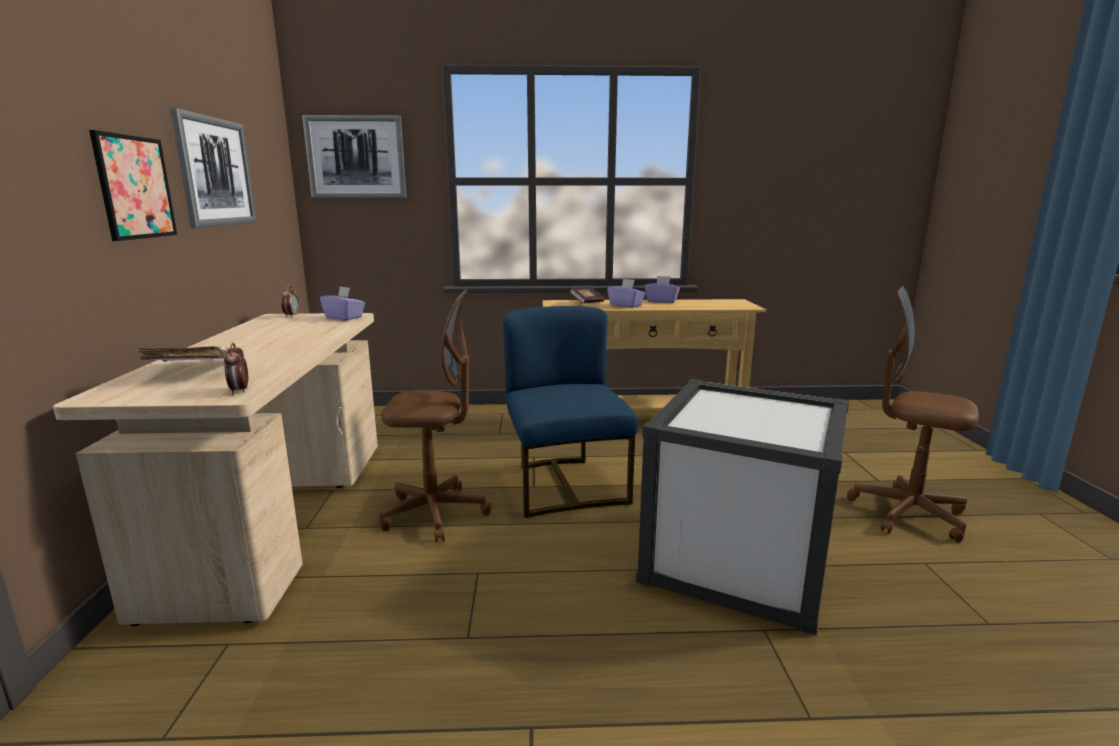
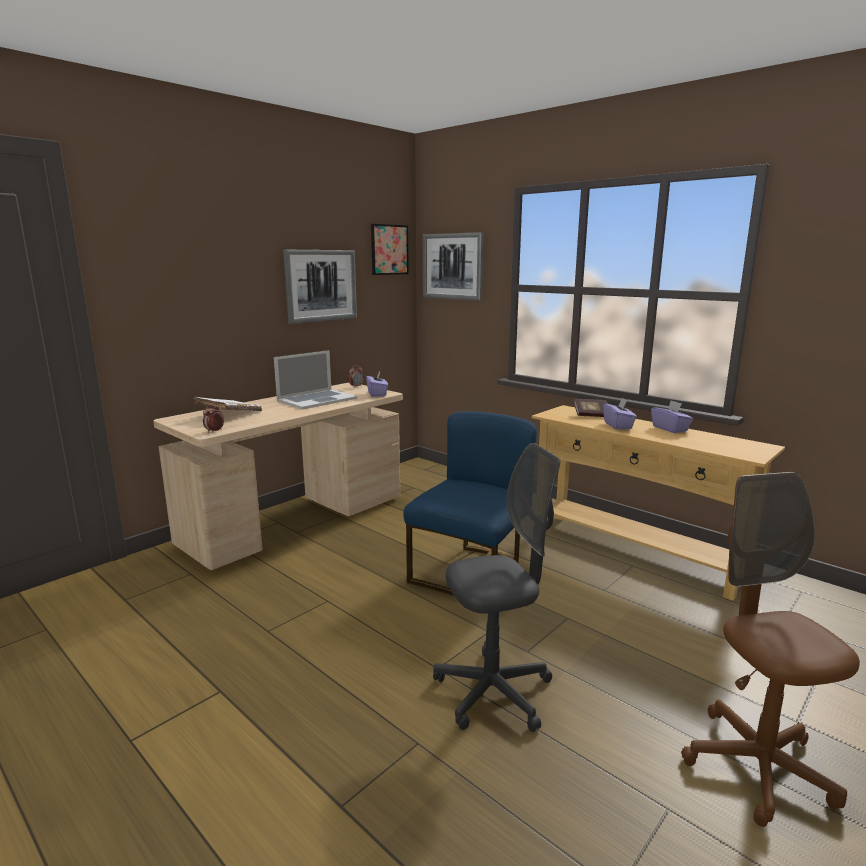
camera: 45 degrees right, 0 degrees up
picture [89,130,177,241] -> picture moved to [371,224,409,275]
brown office chair [379,289,491,542] -> none
white storage box [636,379,849,635] -> grey office chair [433,443,560,732]
none -> laptop [274,350,357,410]

